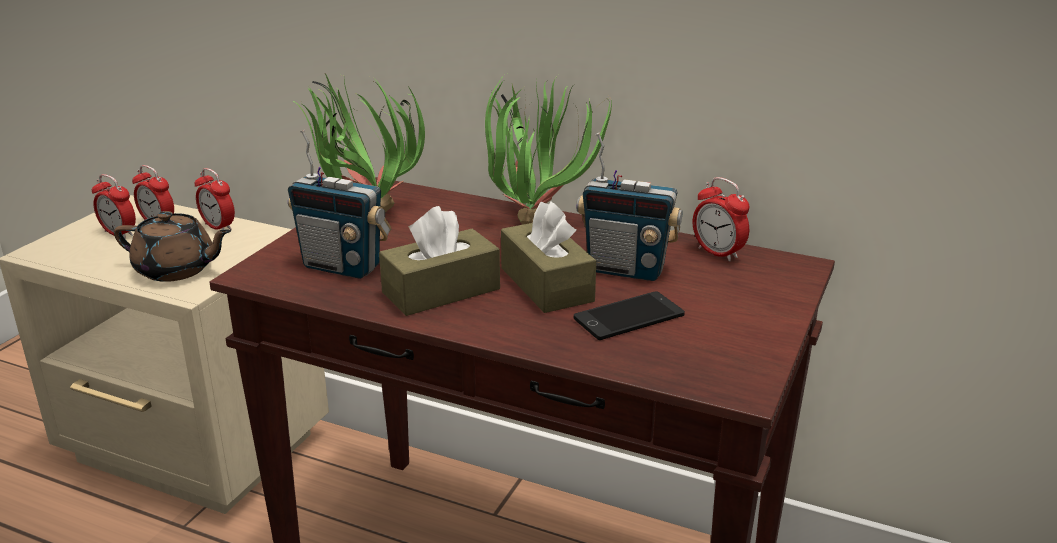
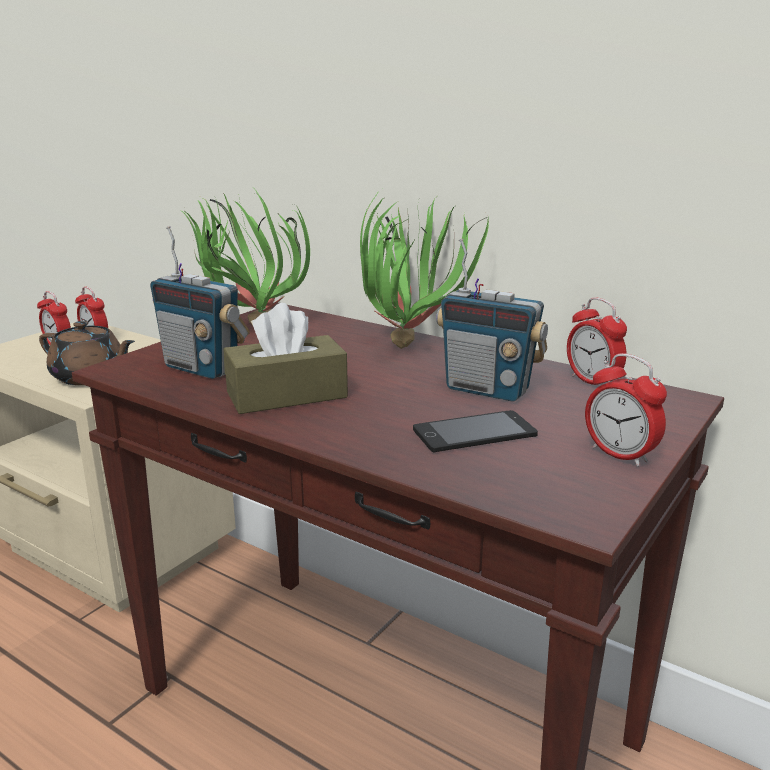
camera: 10 degrees right, 5 degrees down
alarm clock [194,168,235,230] -> alarm clock moved to [585,353,667,467]
brown tissue box [501,201,596,313] -> none

